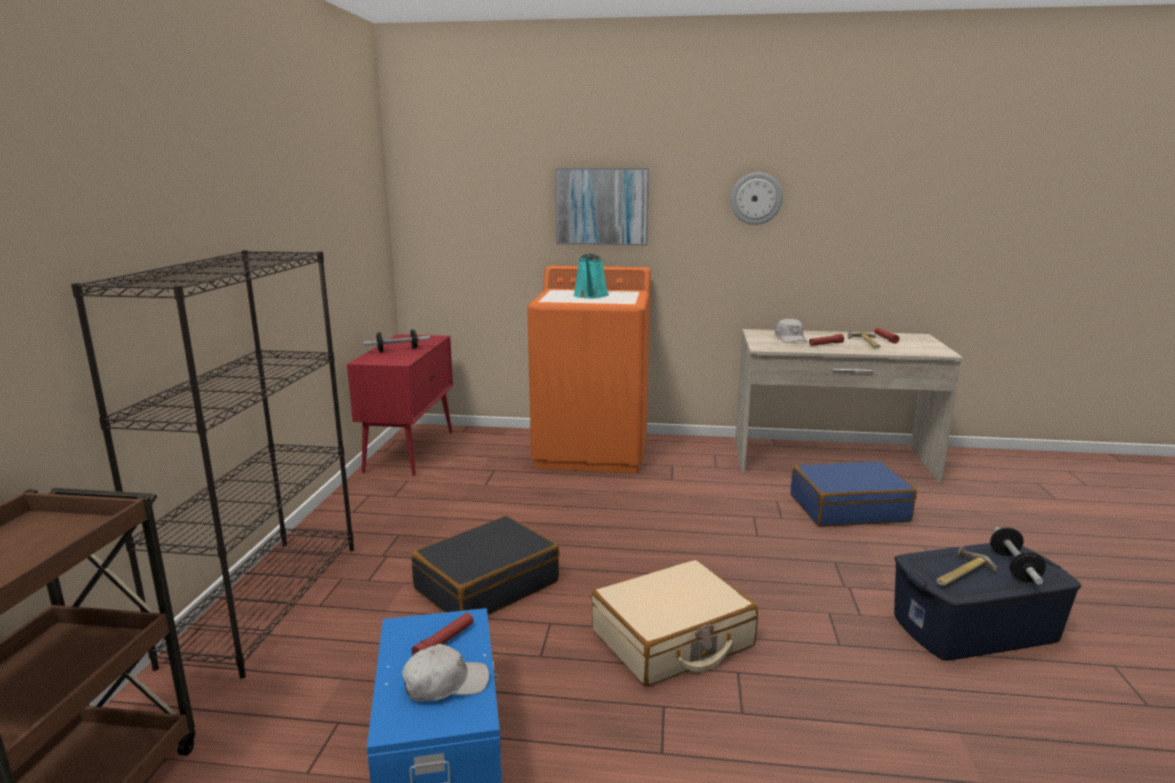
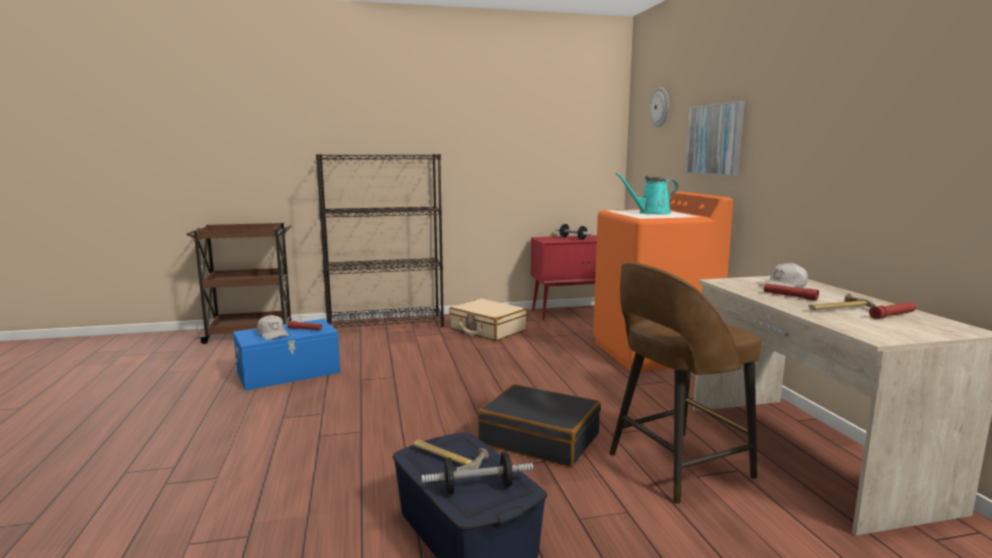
camera: 70 degrees right, 5 degrees down
black suitcase [411,516,559,615] -> black suitcase moved to [478,384,601,467]
beige suitcase [591,560,758,686] -> beige suitcase moved to [449,298,527,341]
wall clock [731,172,783,225] -> wall clock moved to [649,87,669,127]
blue suitcase [791,461,917,527] -> brown stool [609,262,761,504]

